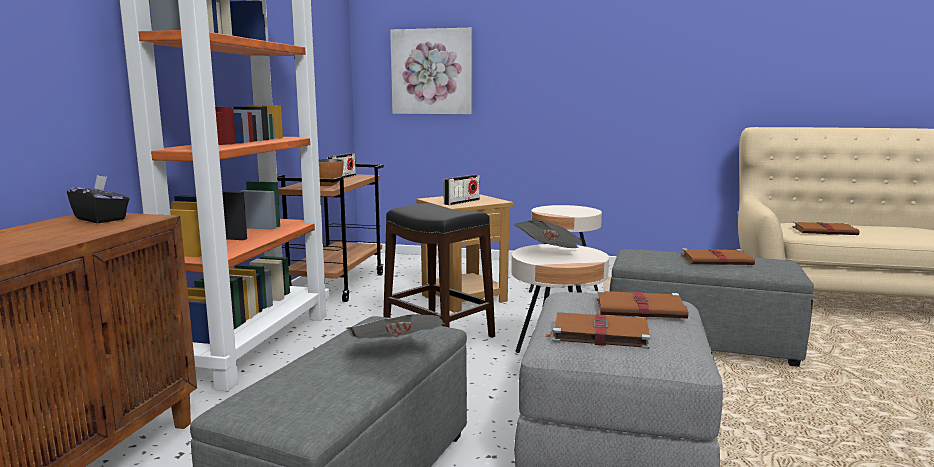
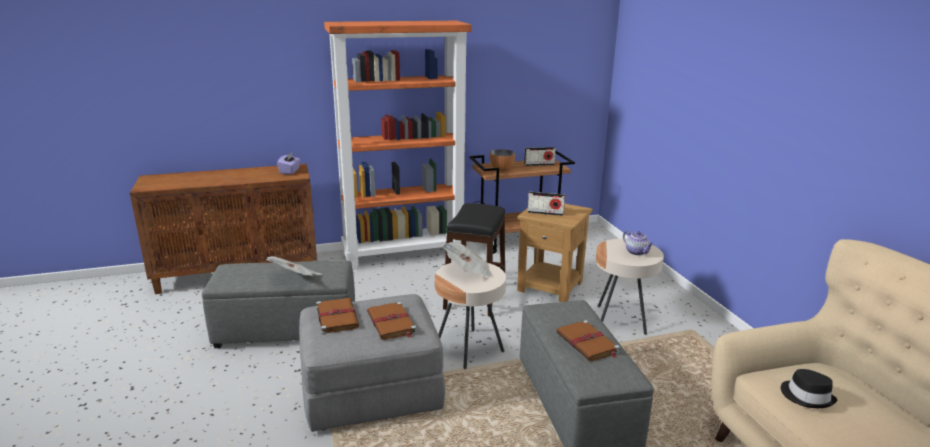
camera: 60 degrees right, 10 degrees up
black tissue box [67,175,129,223] -> purple tissue box [277,152,301,174]
picture [390,28,472,114] -> none
brown book [793,221,859,235] -> black hat [781,369,837,408]
none -> teapot [623,231,654,255]

